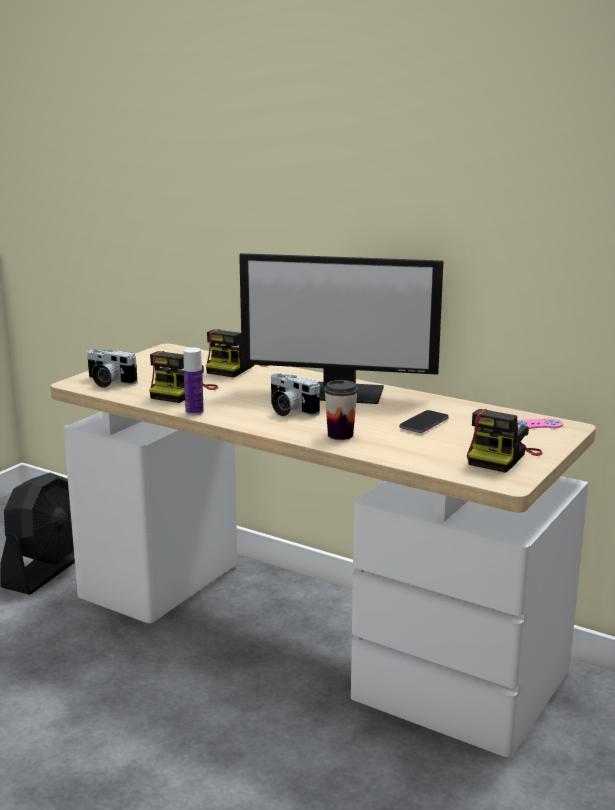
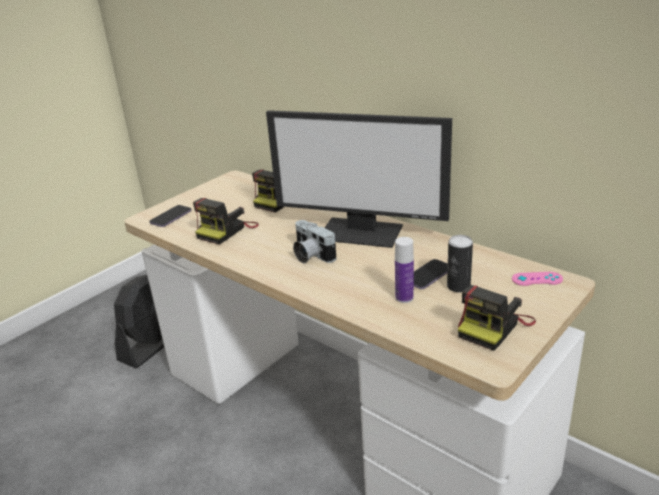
camera: 10 degrees right, 10 degrees up
camera [87,349,138,388] -> phone [149,205,192,227]
bottle [183,348,204,415] -> bottle moved to [395,237,414,303]
cup [324,380,358,440] -> none
none -> can [447,235,473,292]

